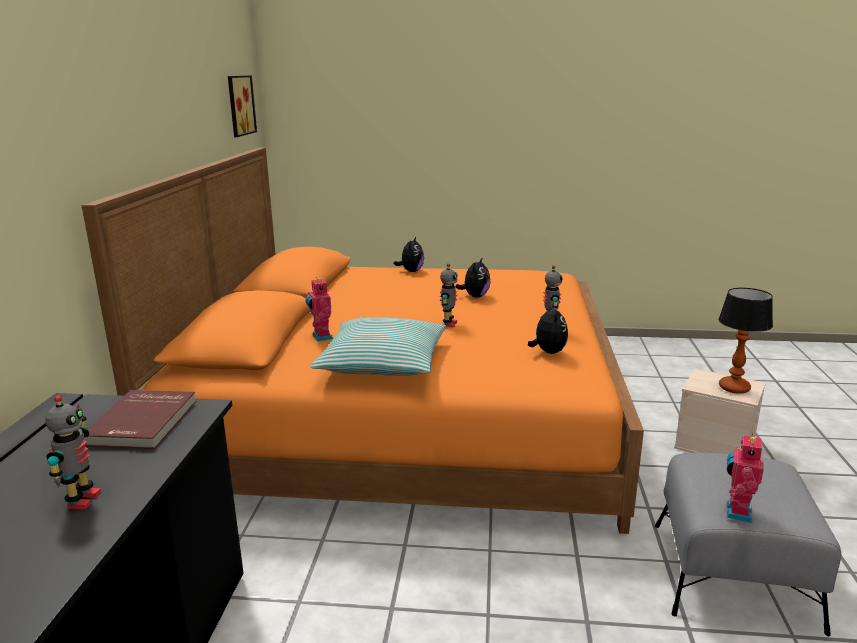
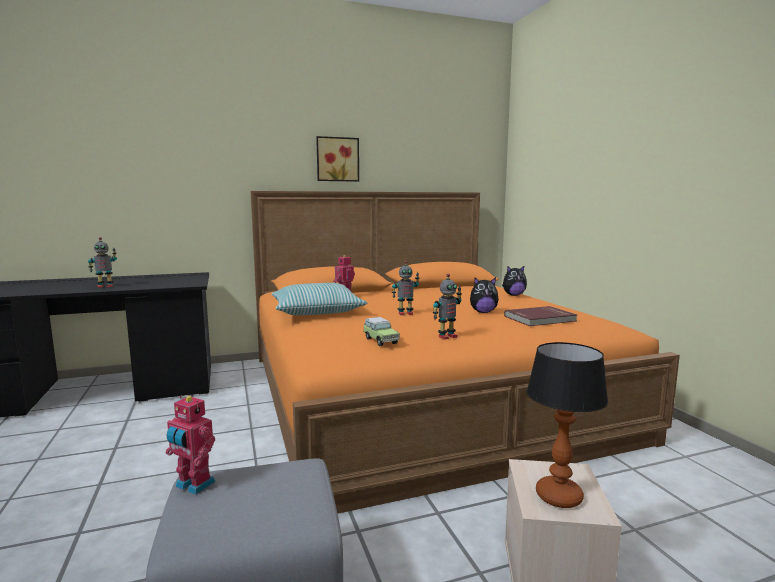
camera: 65 degrees right, 10 degrees down
red book [84,390,196,449] -> red book moved to [504,306,577,326]
picture [228,75,257,137] -> picture moved to [316,136,359,182]
plush toy [528,303,568,354] -> toy car [363,317,400,346]
toy robot [727,433,764,523] -> toy robot turned 150 degrees counterclockwise [166,395,216,495]

